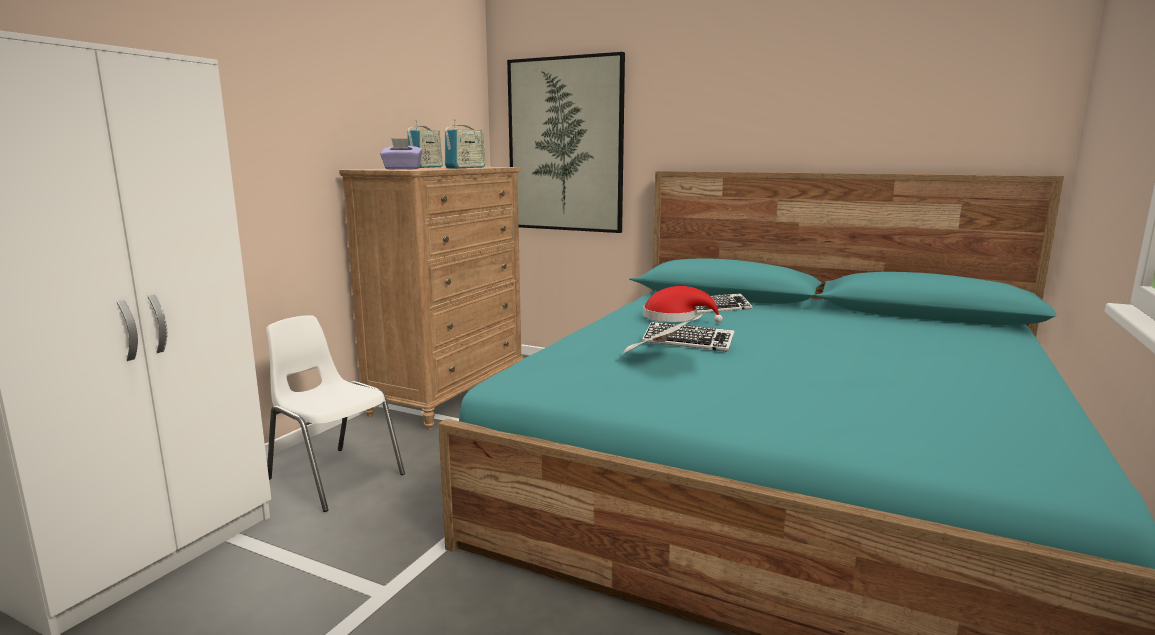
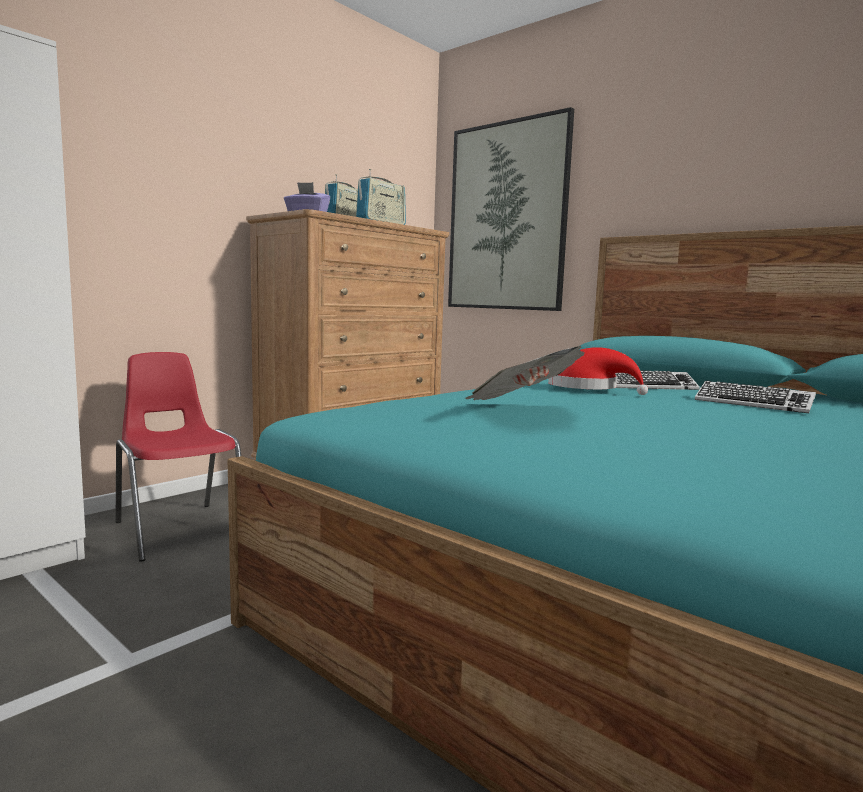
camera: 15 degrees right, 5 degrees down
white chair [266,315,405,512] -> red chair [116,352,241,562]
keyboard [642,322,735,352] -> keyboard moved to [695,381,816,413]

